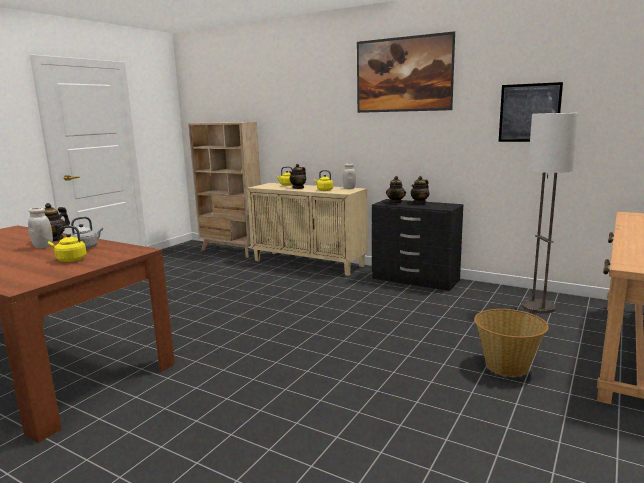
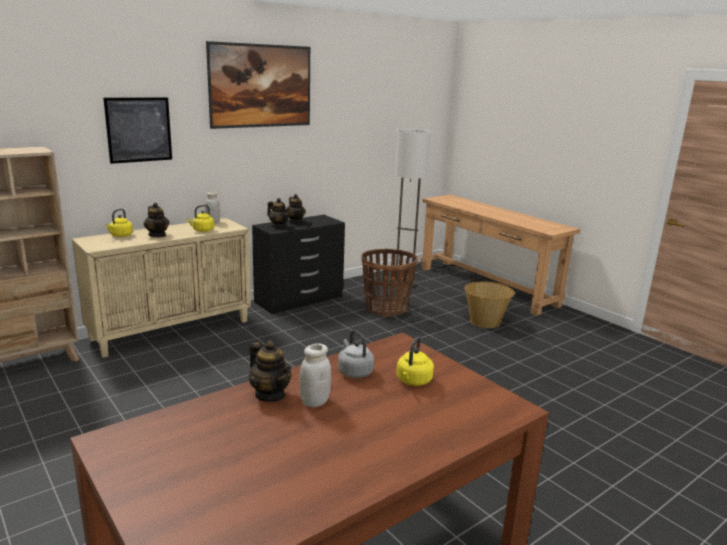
camera: 70 degrees left, 5 degrees up
picture [499,82,563,142] -> picture moved to [103,97,172,164]
none -> basket [361,249,418,317]

